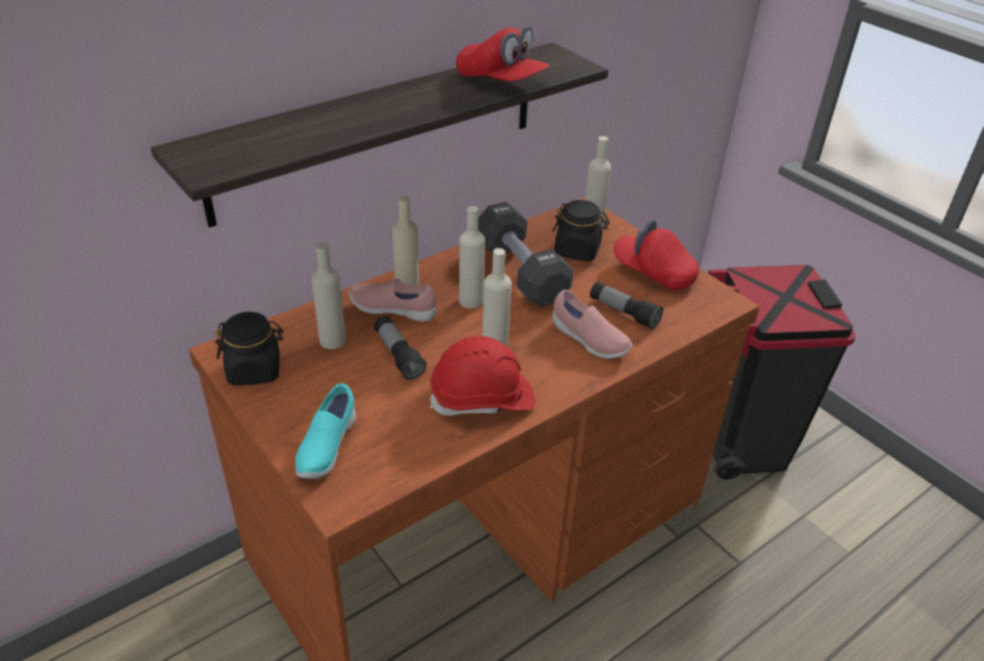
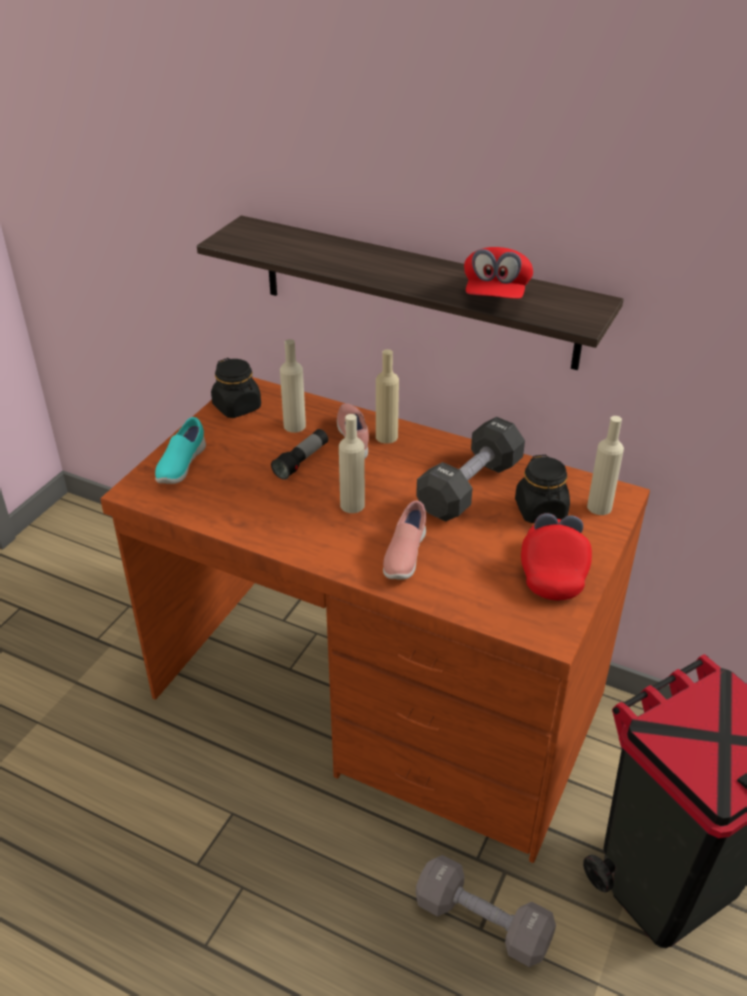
camera: 65 degrees right, 0 degrees up
turquoise shoe [295,383,356,479] -> turquoise shoe turned 60 degrees counterclockwise [155,417,206,484]
red hard hat [430,336,535,416] -> none
beige bottle [459,206,485,308] -> none
flashlight [590,282,663,329] -> none
none -> grey dumbbell [416,855,556,967]

